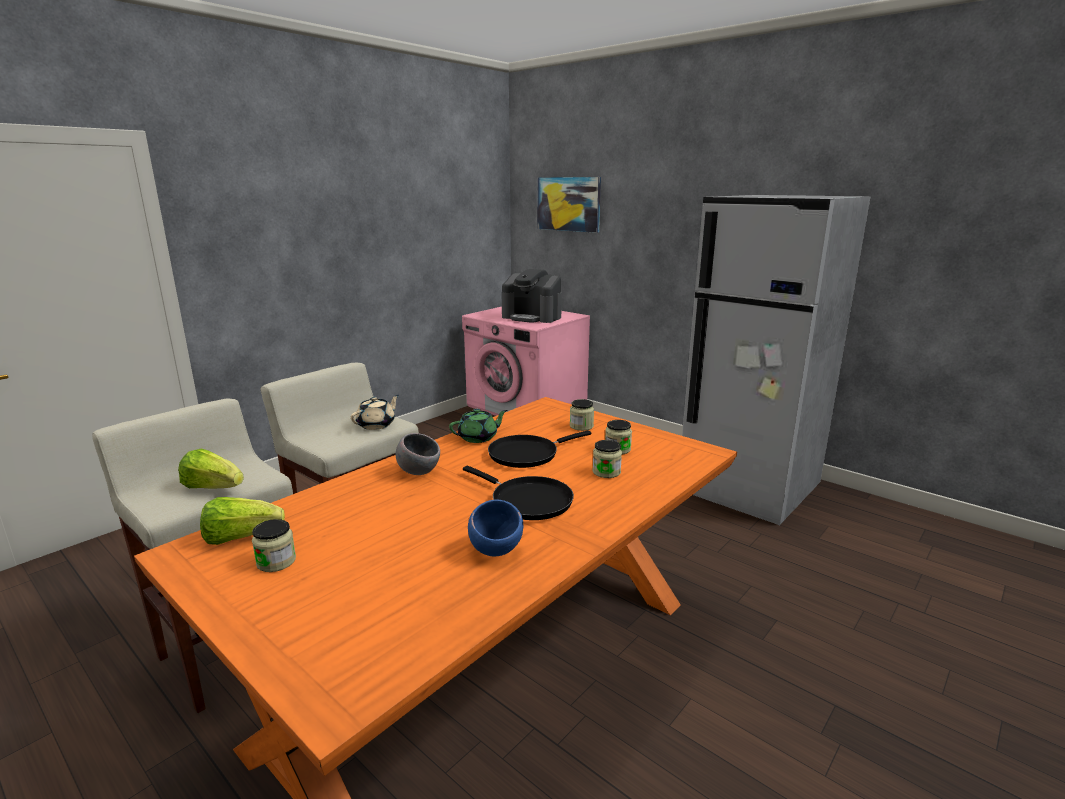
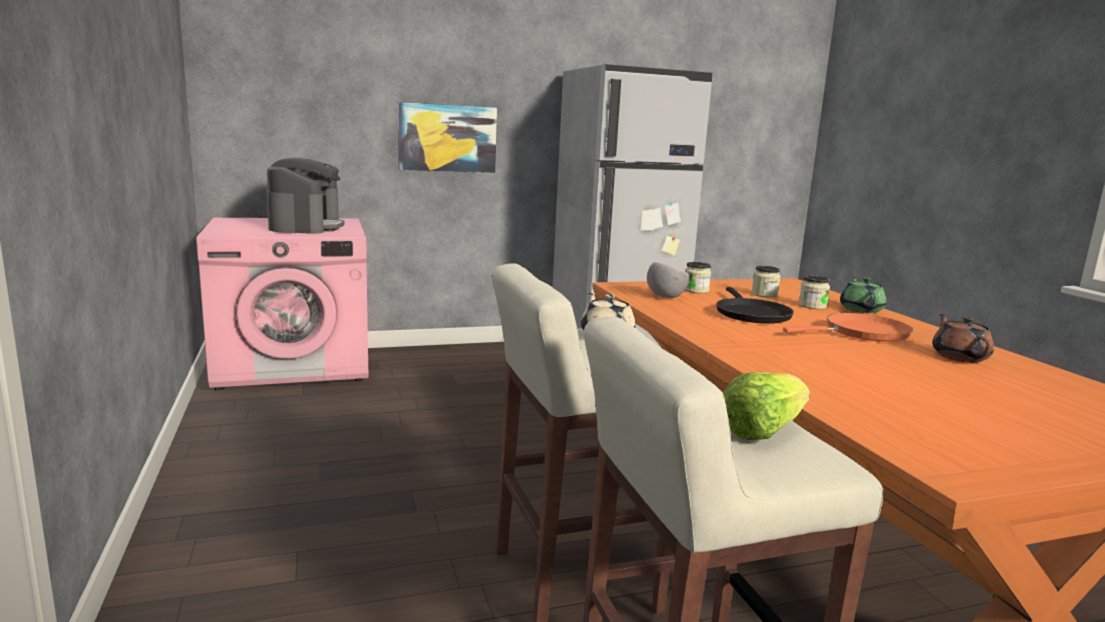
camera: 60 degrees left, 5 degrees down
lettuce [200,497,285,545] -> none
jar [252,519,296,572] -> none
grey bowl [395,433,440,475] -> grey bowl moved to [647,262,689,298]
green teapot [449,409,507,443] -> green teapot moved to [840,277,886,313]
black frying pan [463,466,574,520] -> orange frying pan [783,313,913,342]
blue bowl [468,499,523,556] -> brown teapot [932,314,994,363]
coffee machine [502,269,562,323] -> coffee machine turned 60 degrees counterclockwise [267,158,345,234]
picture [537,177,601,233] -> picture moved to [398,102,497,173]

